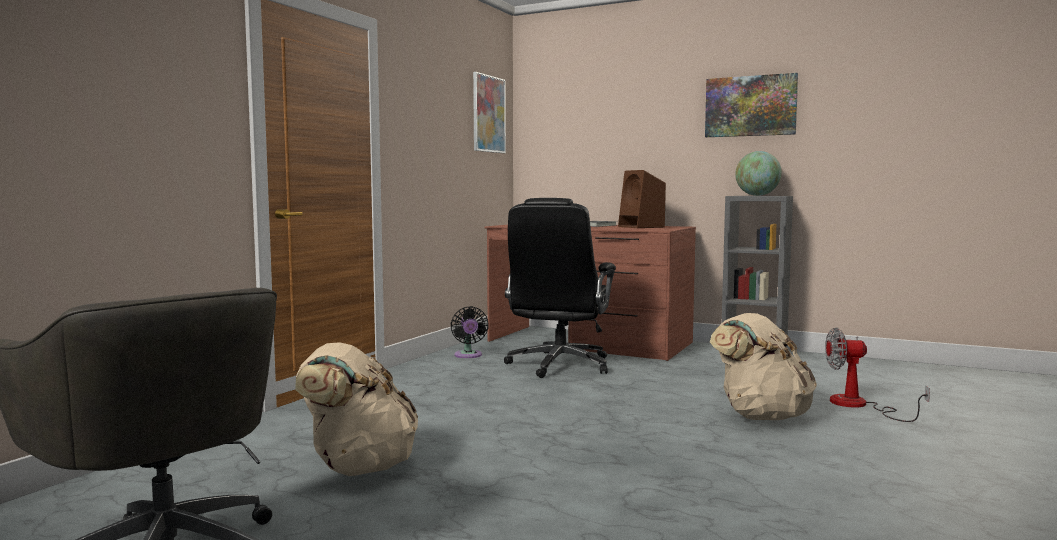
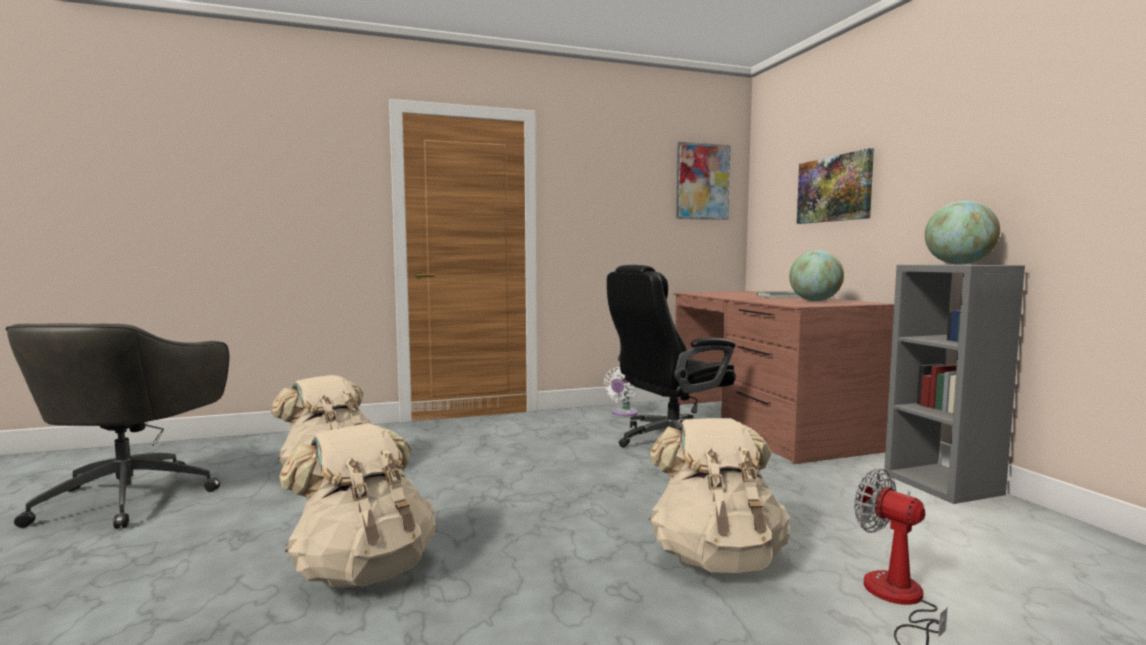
camera: 45 degrees right, 0 degrees up
black fan [450,306,489,358] -> white fan [604,367,638,416]
brown speaker [618,170,666,228] -> globe [789,250,844,301]
picture [705,73,798,137] -> picture moved to [797,148,874,224]
none -> beige backpack [279,423,436,588]

